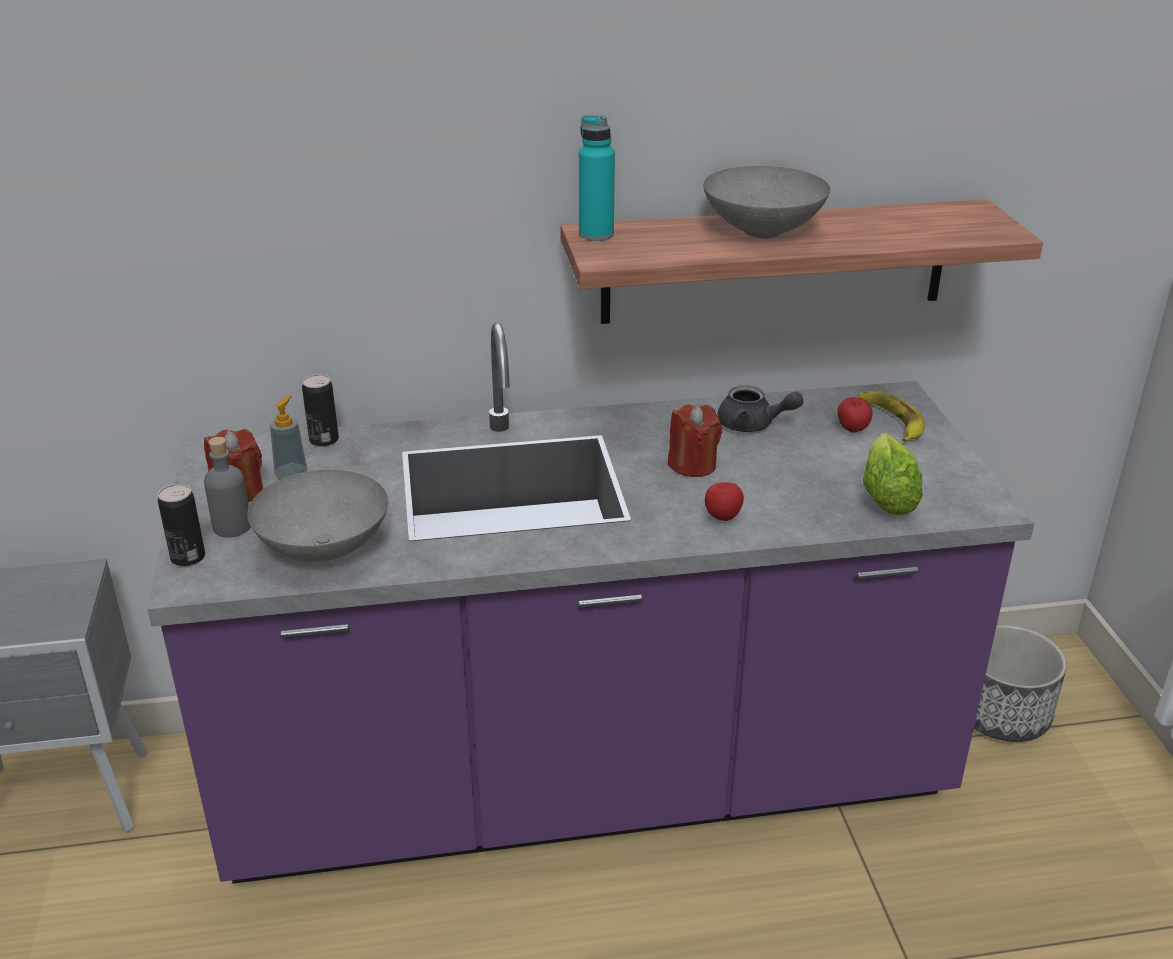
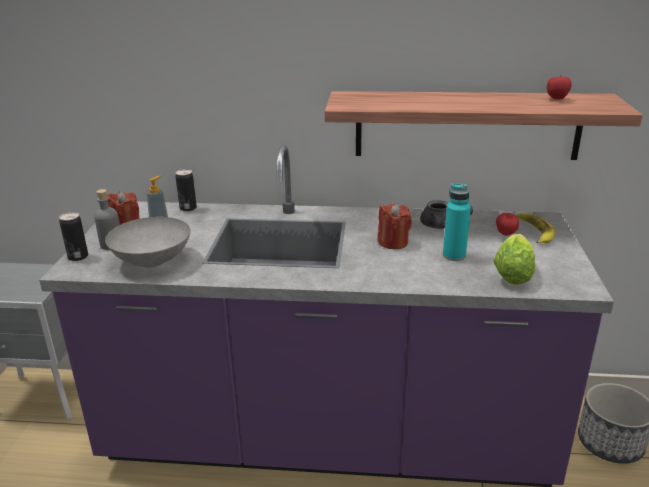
camera: 15 degrees right, 5 degrees down
turquoise bottle [579,115,615,241] -> turquoise bottle moved to [443,183,471,261]
grey bowl [703,166,830,238] -> none
apple [705,482,744,521] -> apple moved to [546,75,572,99]

